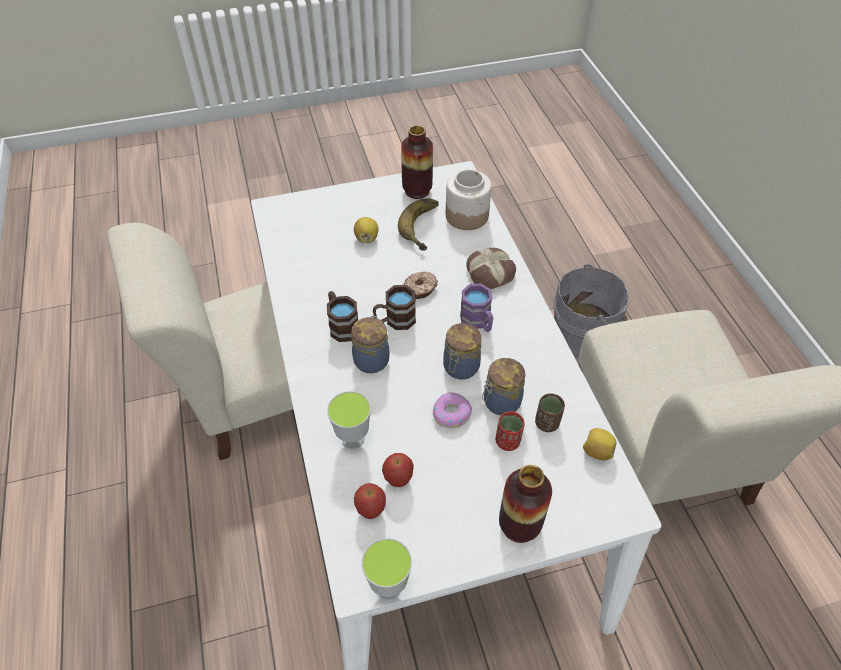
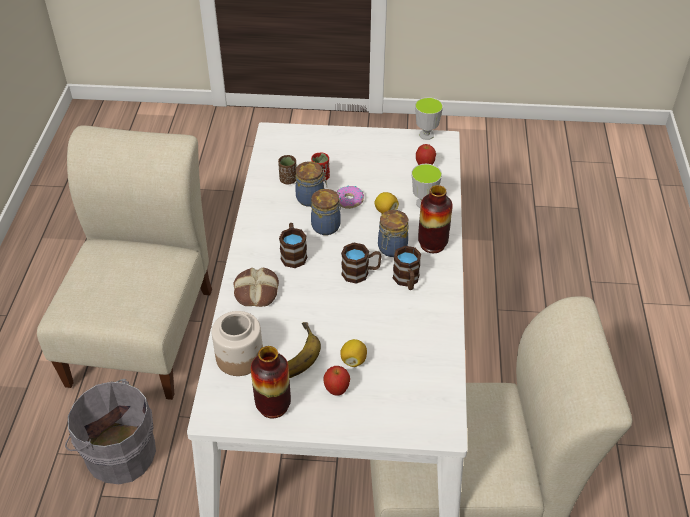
camera: 160 degrees left, 5 degrees down
apple [382,453,414,487] -> apple moved to [323,366,350,396]
donut [403,271,438,299] -> none
purple mug [460,284,493,332] -> brown mug [279,223,307,268]
vase [499,465,552,543] -> vase moved to [418,185,453,253]
lemon [583,428,617,460] -> lemon moved to [374,192,399,214]

